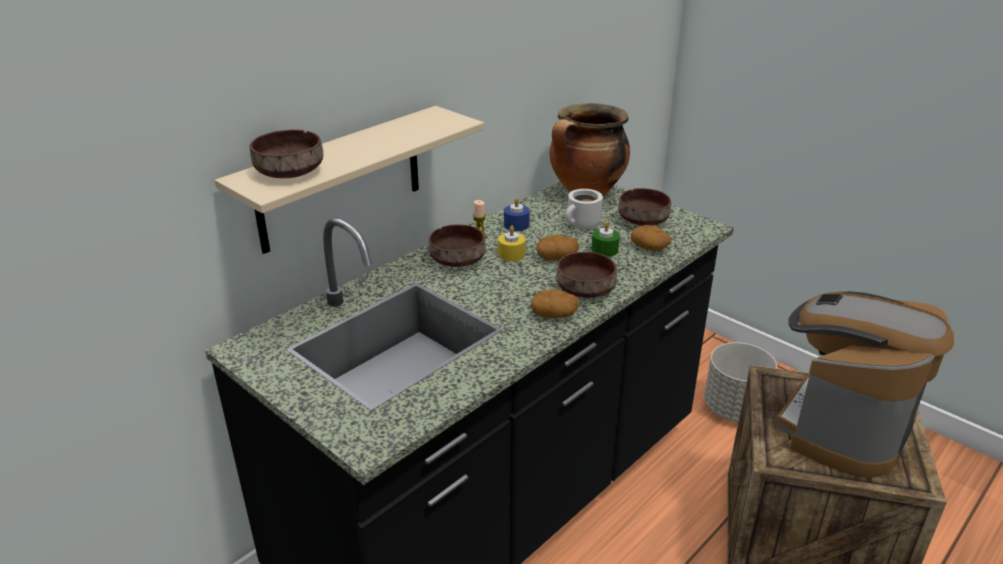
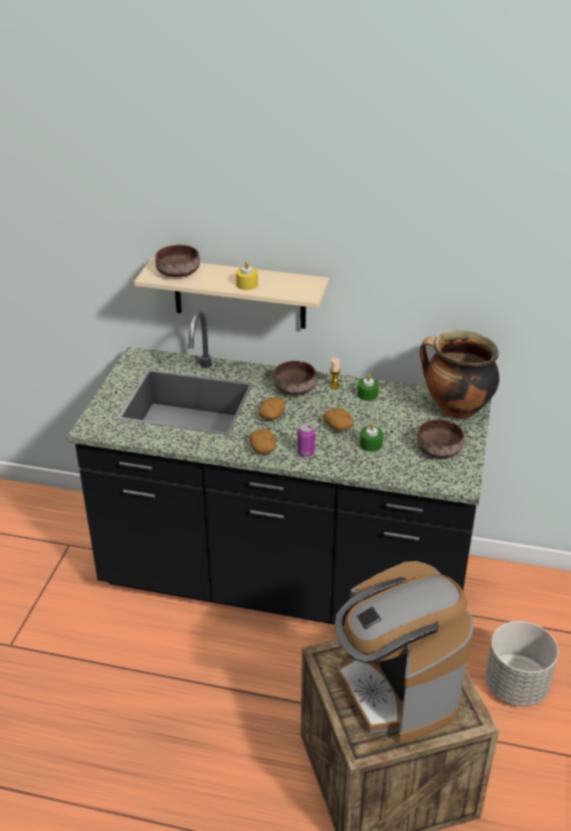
camera: 60 degrees right, 5 degrees up
yellow candle [498,226,525,262] -> yellow candle moved to [236,261,258,290]
blue candle [504,197,530,231] -> green candle [357,374,379,401]
brown bowl [556,252,617,298] -> can [297,423,315,457]
white mug [565,189,603,229] -> none
potato [631,225,671,251] -> potato moved to [258,397,285,420]
coffee machine [776,292,954,478] -> coffee machine turned 120 degrees counterclockwise [335,561,474,744]

